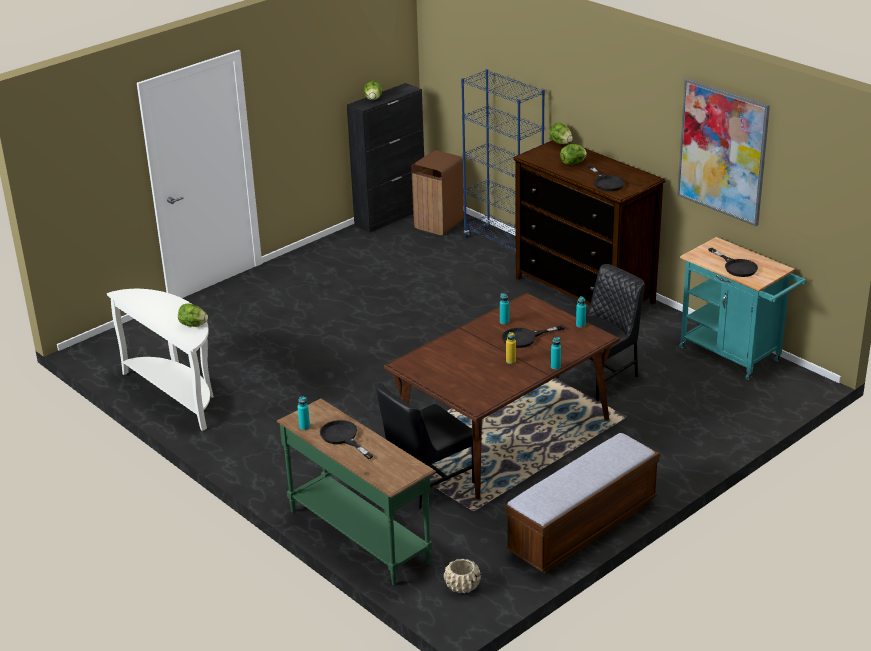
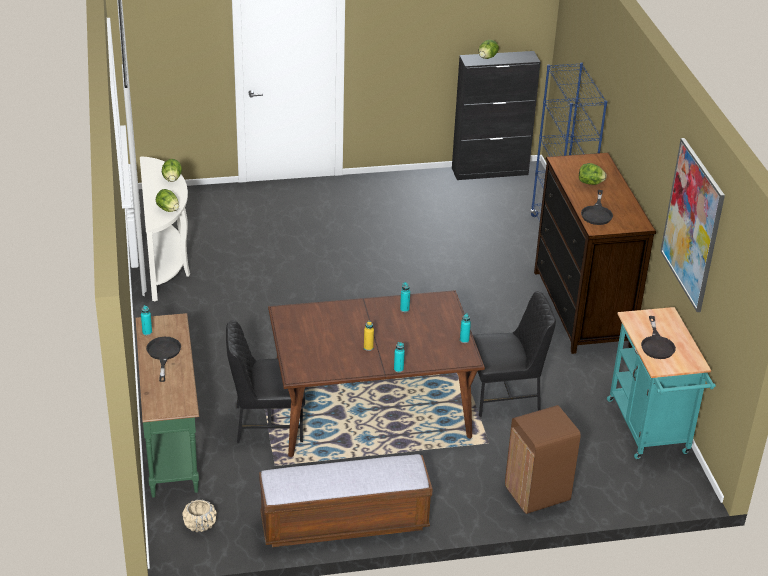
camera: 30 degrees right, 5 degrees up
brown trash can [411,150,464,235] -> brown trash can moved to [505,405,581,514]
black frying pan [502,325,565,348] -> none
lettuce [549,123,573,145] -> lettuce moved to [162,159,182,182]

